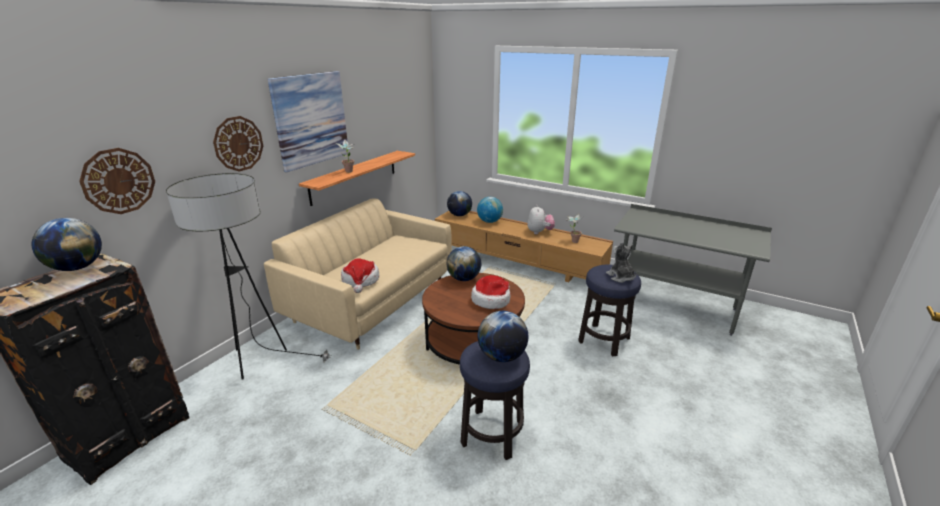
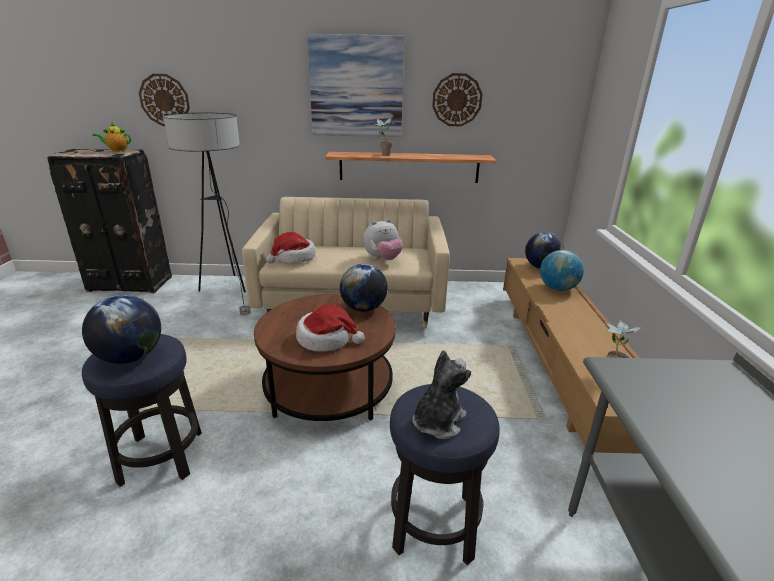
camera: 60 degrees right, 0 degrees up
globe [32,218,102,271] -> teapot [93,122,131,152]
wall clock [213,116,263,172] -> wall clock moved to [432,73,482,126]
plush toy [527,205,555,234] -> plush toy moved to [363,219,403,260]

